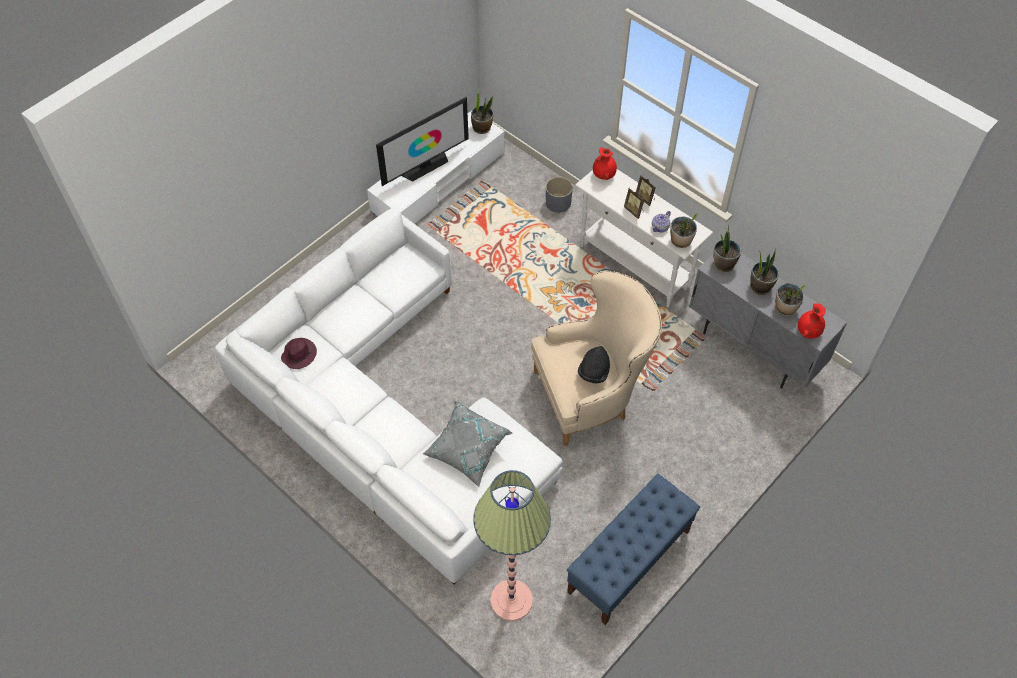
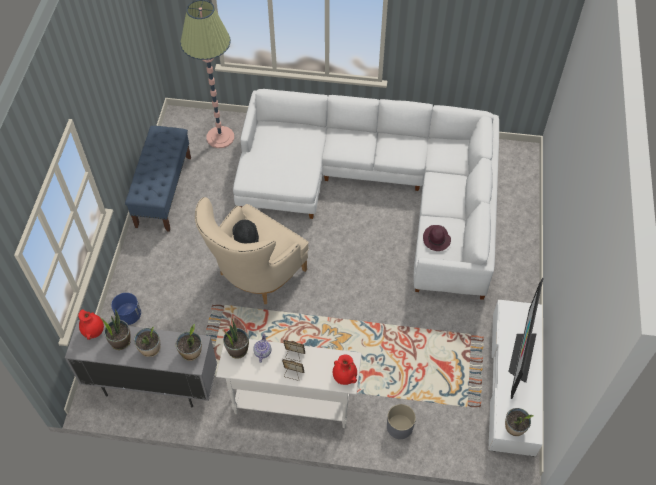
camera: 145 degrees right, 0 degrees up
purple hat [281,338,317,369] -> purple hat moved to [423,225,451,251]
grey pillow [423,401,513,487] -> none
none -> blue planter [111,293,141,325]

